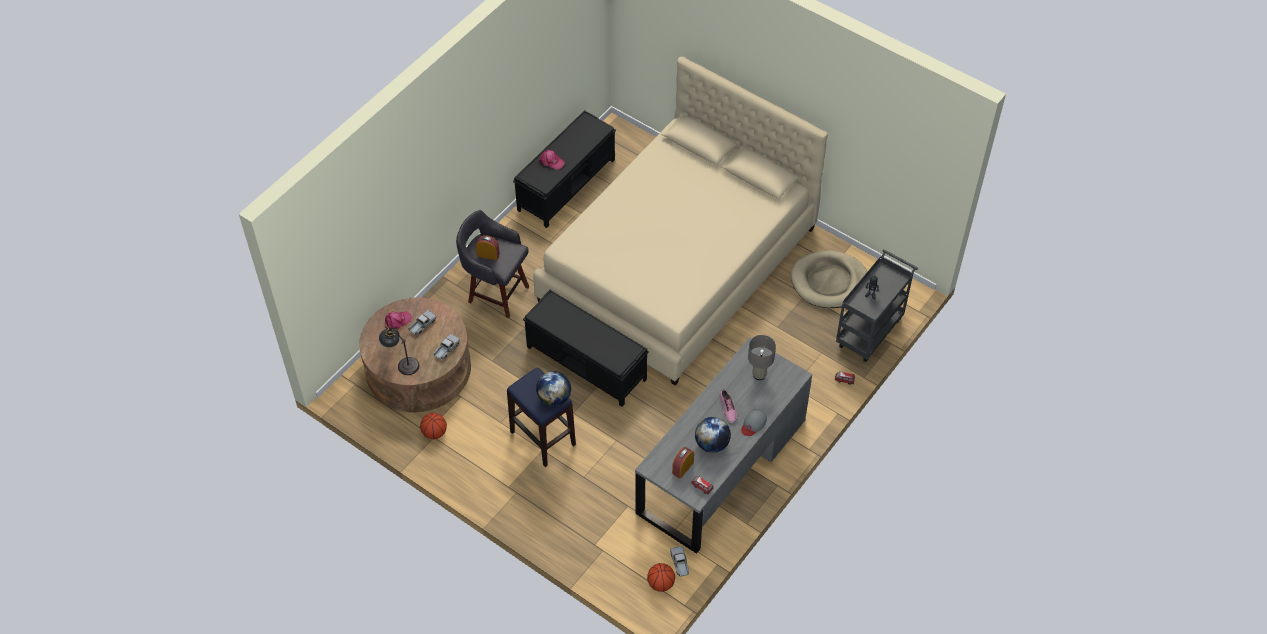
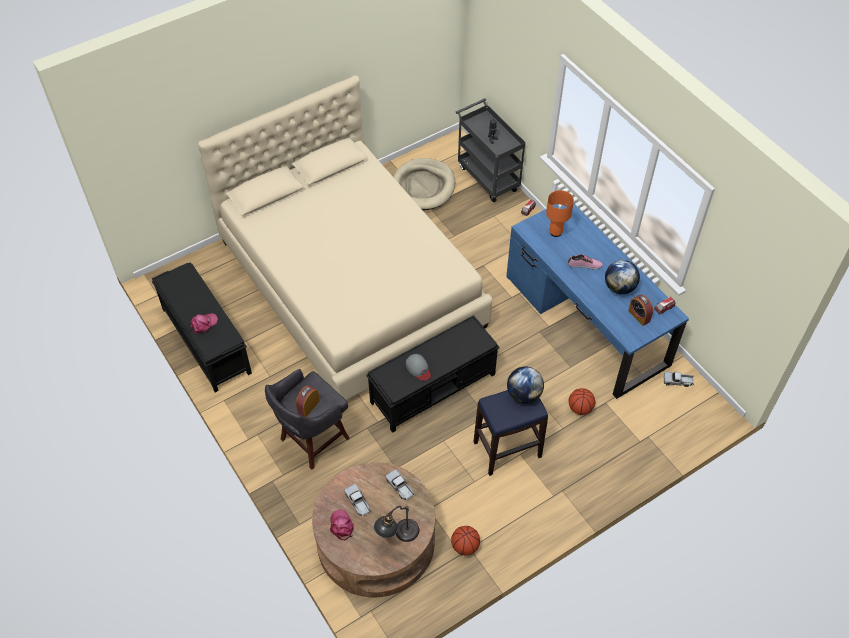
camera: 70 degrees left, 0 degrees up
grey desk [635,337,812,554] -> blue desk [506,203,689,399]
basketball [647,563,675,592] -> basketball moved to [568,388,595,415]
grey cap [741,409,767,436] -> grey cap moved to [406,354,431,381]
grey table lamp [748,335,776,380] -> orange table lamp [546,190,574,237]

